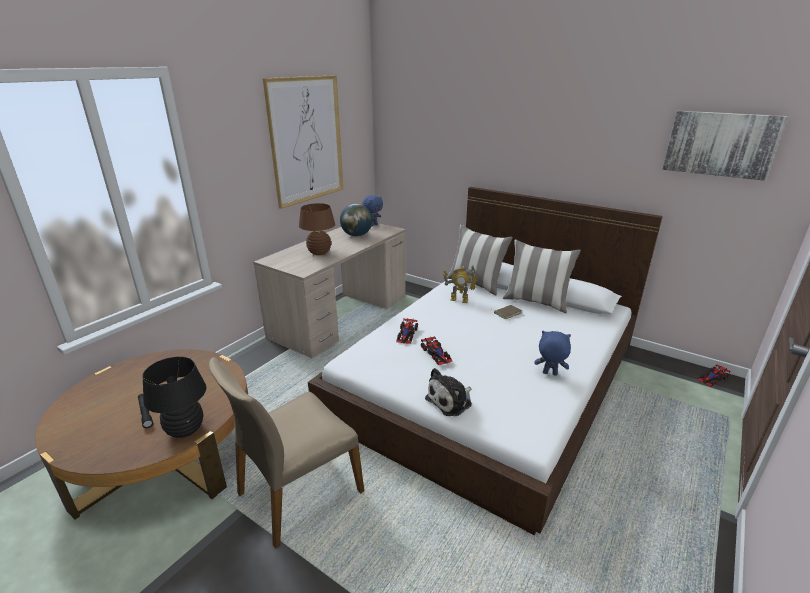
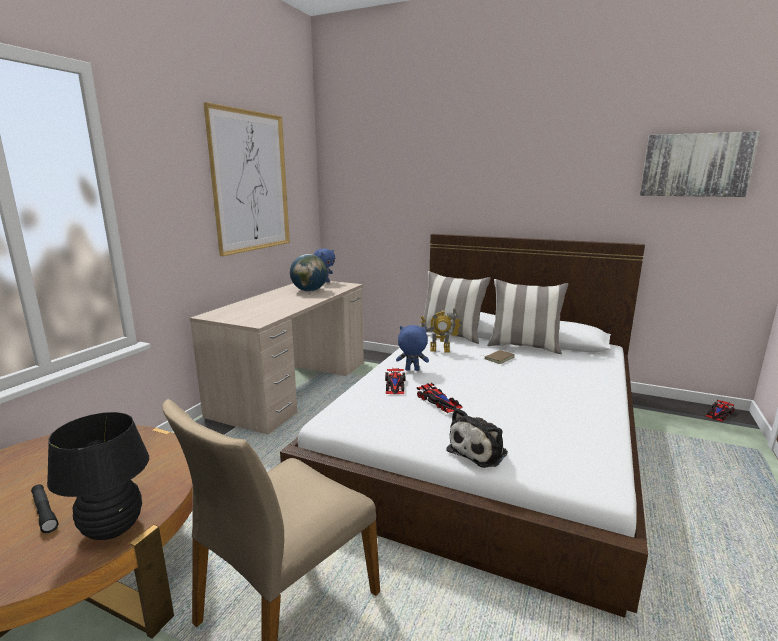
camera: 10 degrees left, 10 degrees down
brown table lamp [299,203,335,255] -> none
blue plush toy [534,331,571,376] -> blue plush toy moved to [396,325,429,371]

